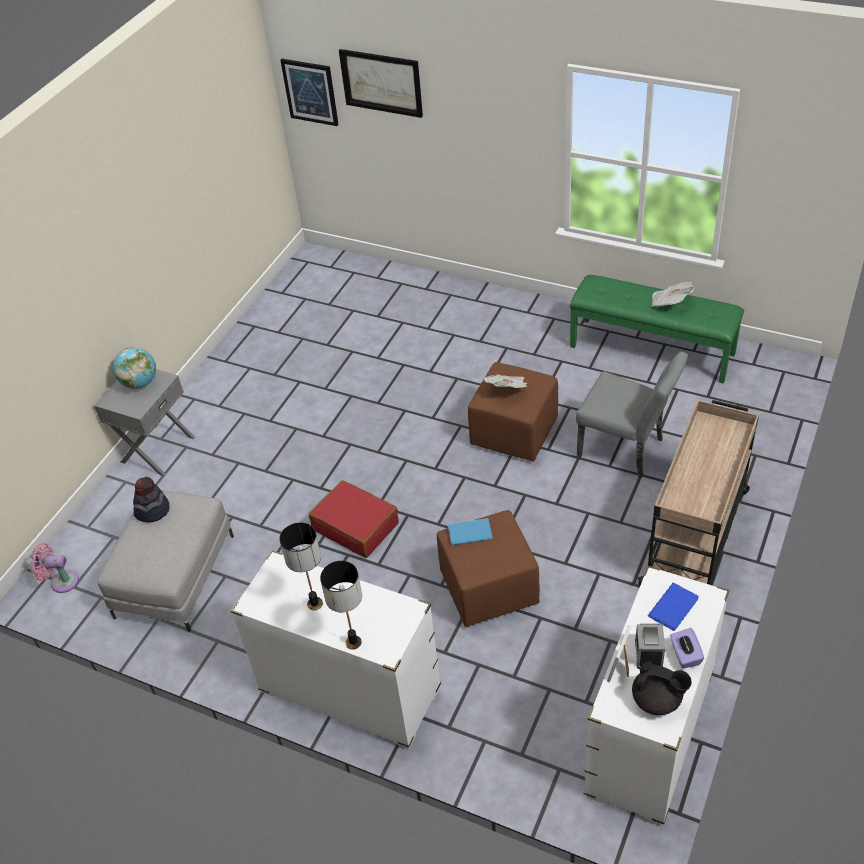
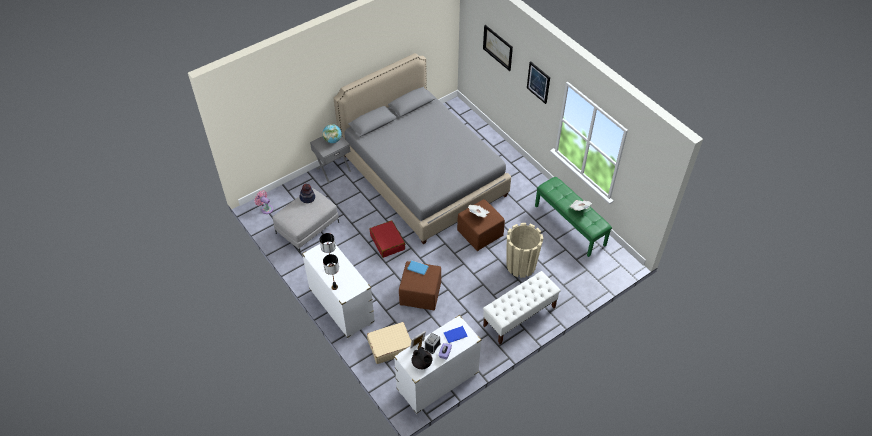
camera: 25 degrees right, 5 degrees up
picture [280,59,339,126] -> picture moved to [527,62,550,104]
grey chair [576,351,688,478] -> beige planter [507,223,543,278]
beige cart [637,400,759,585] -> white bench [483,271,561,344]
none -> grey bed [333,53,511,244]
none -> beige suitcase [367,322,411,364]

